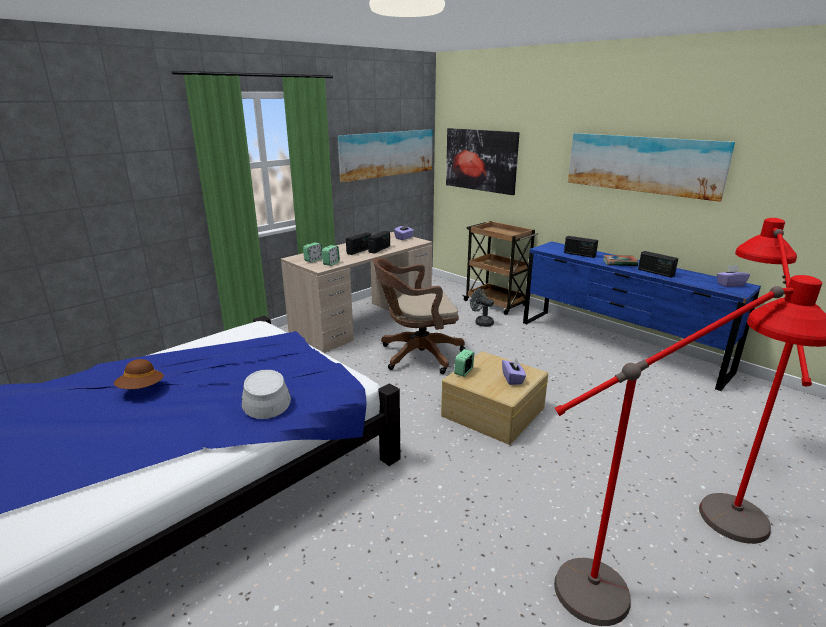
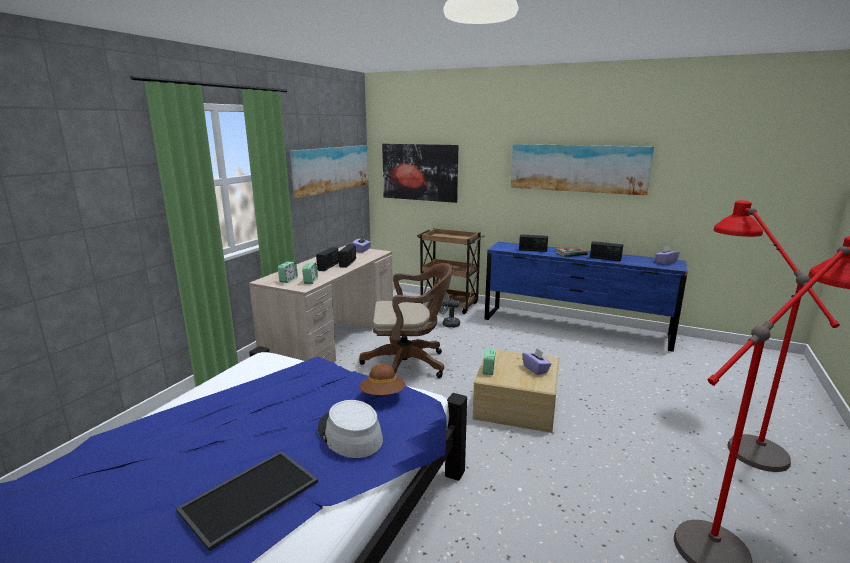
camera: 20 degrees left, 5 degrees down
brown hat [114,359,164,389] -> brown hat moved to [360,364,405,395]
brown office chair [373,258,465,374] -> brown office chair turned 150 degrees counterclockwise [359,263,453,378]
none -> tray [176,451,318,551]

